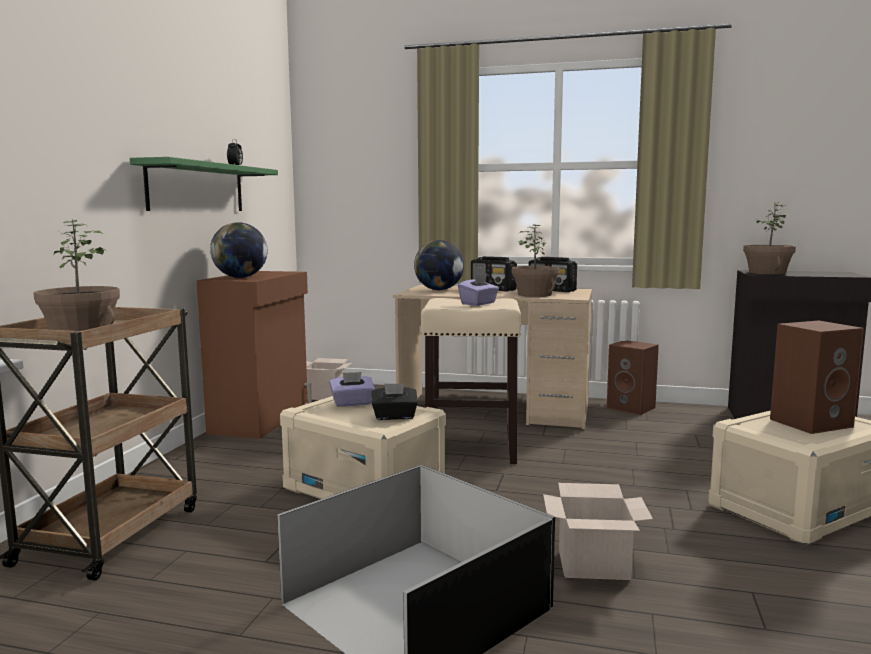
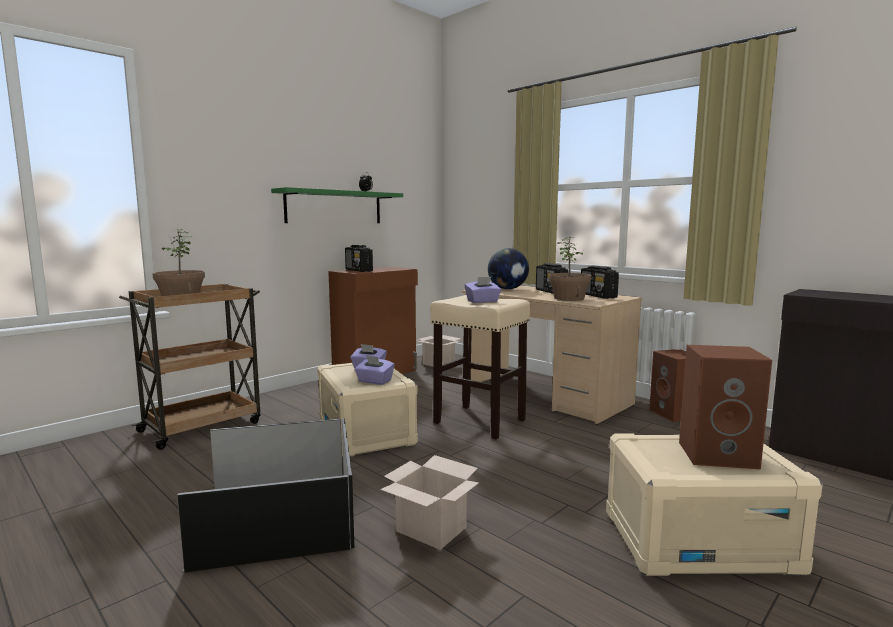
camera: 30 degrees right, 0 degrees up
globe [210,222,267,278] -> radio [345,245,373,272]
black tissue box [371,383,418,420] -> purple tissue box [355,355,394,385]
potted plant [743,202,796,275] -> none

